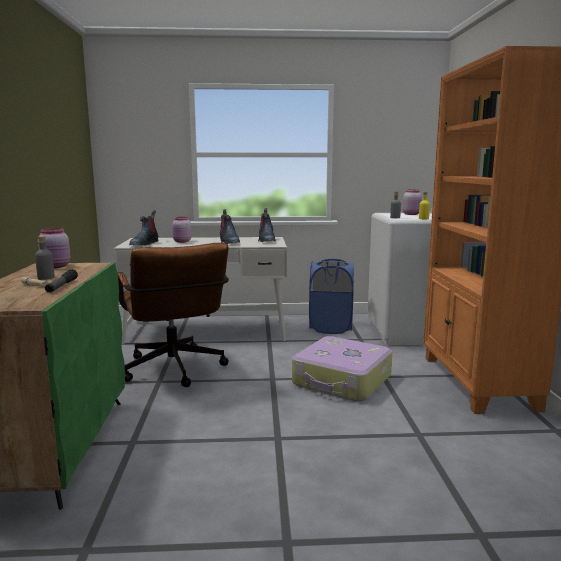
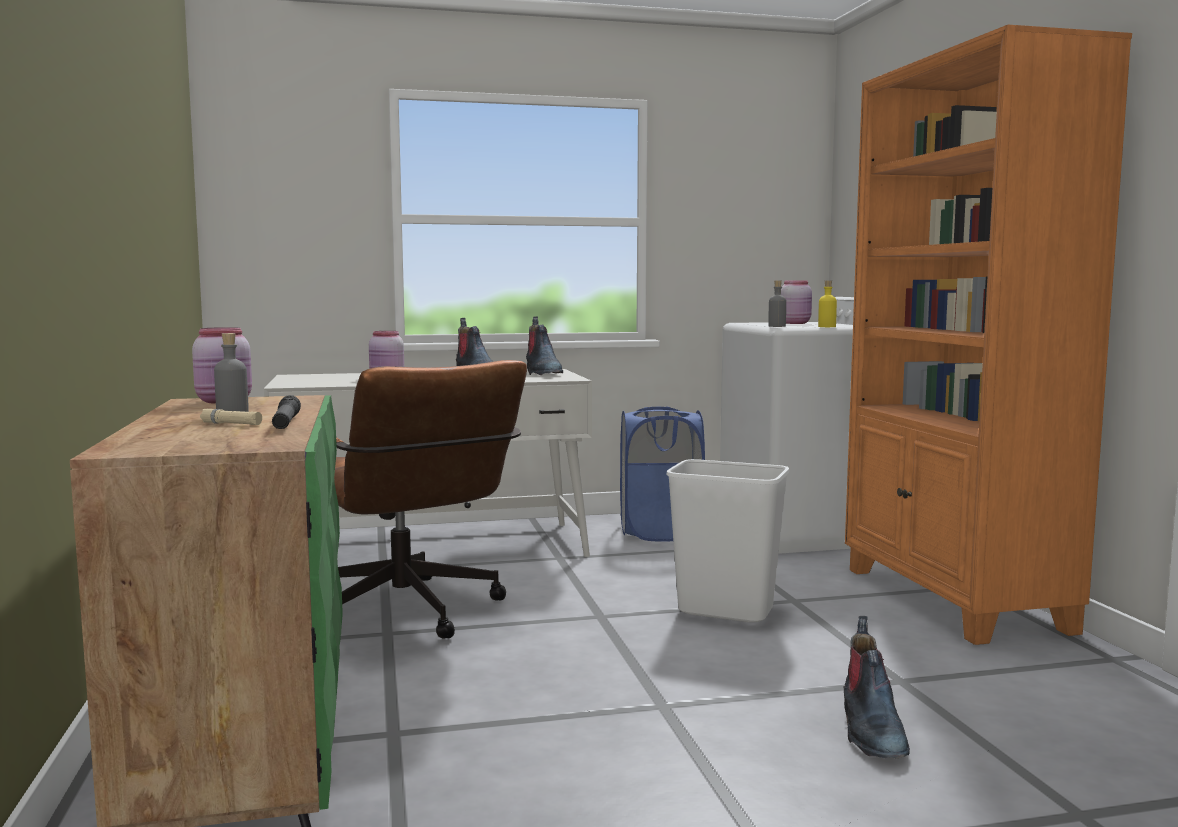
camera: 10 degrees left, 5 degrees down
boot [129,211,158,246] -> boot moved to [844,616,910,758]
suitcase [292,336,392,401] -> white trash can [667,459,789,623]

